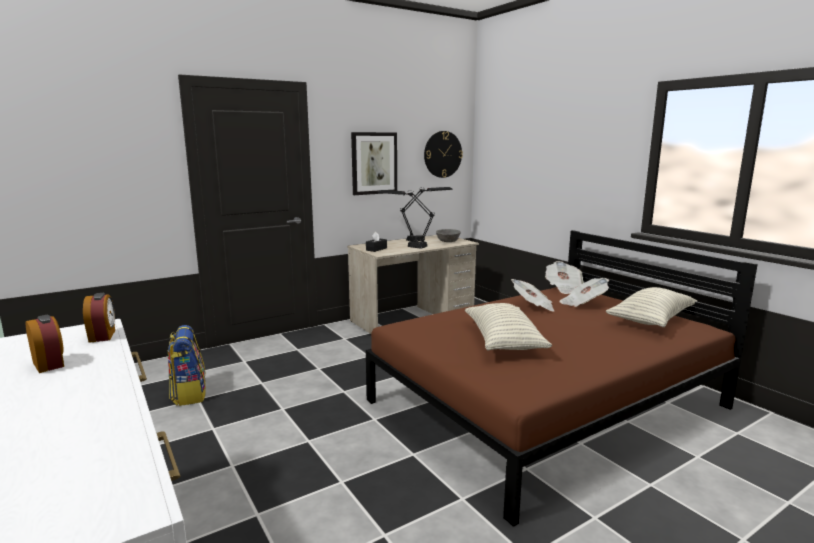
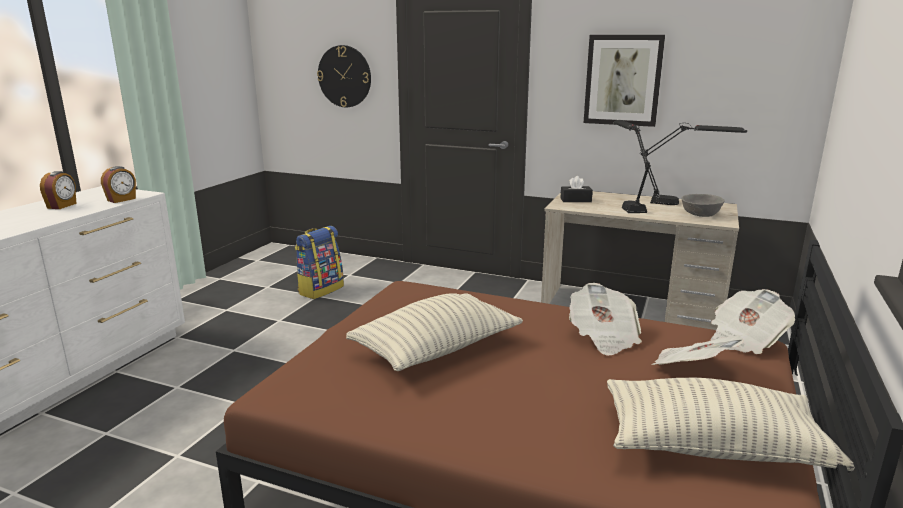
camera: 55 degrees right, 5 degrees up
wall clock [424,131,463,178] -> wall clock moved to [317,45,371,107]

